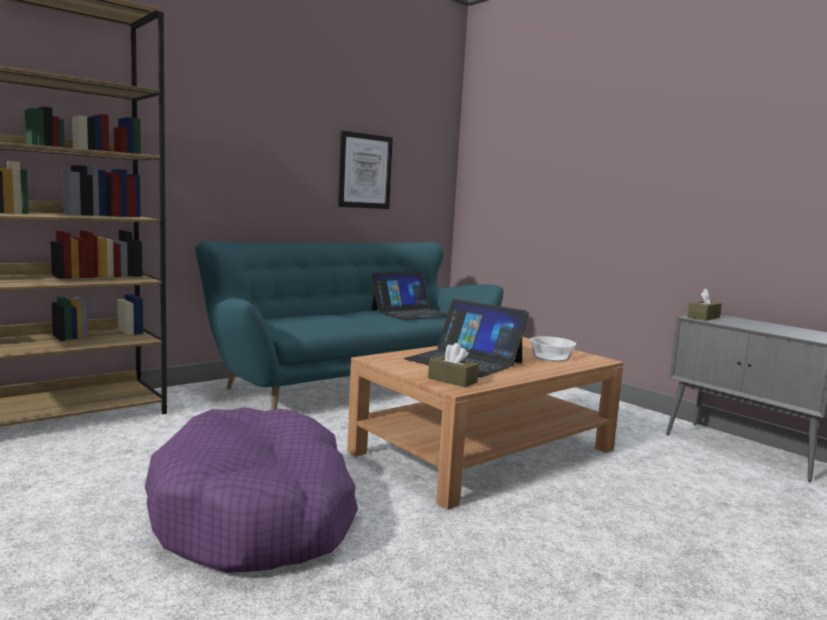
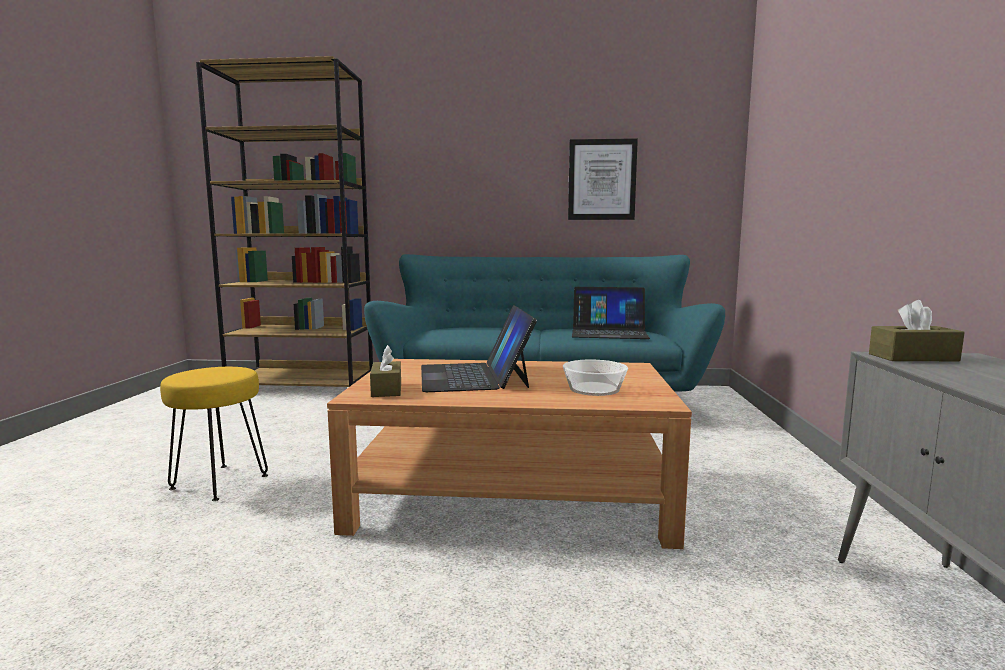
camera: 45 degrees right, 0 degrees up
purple dog bed [145,407,358,573] -> yellow stool [160,367,268,501]

